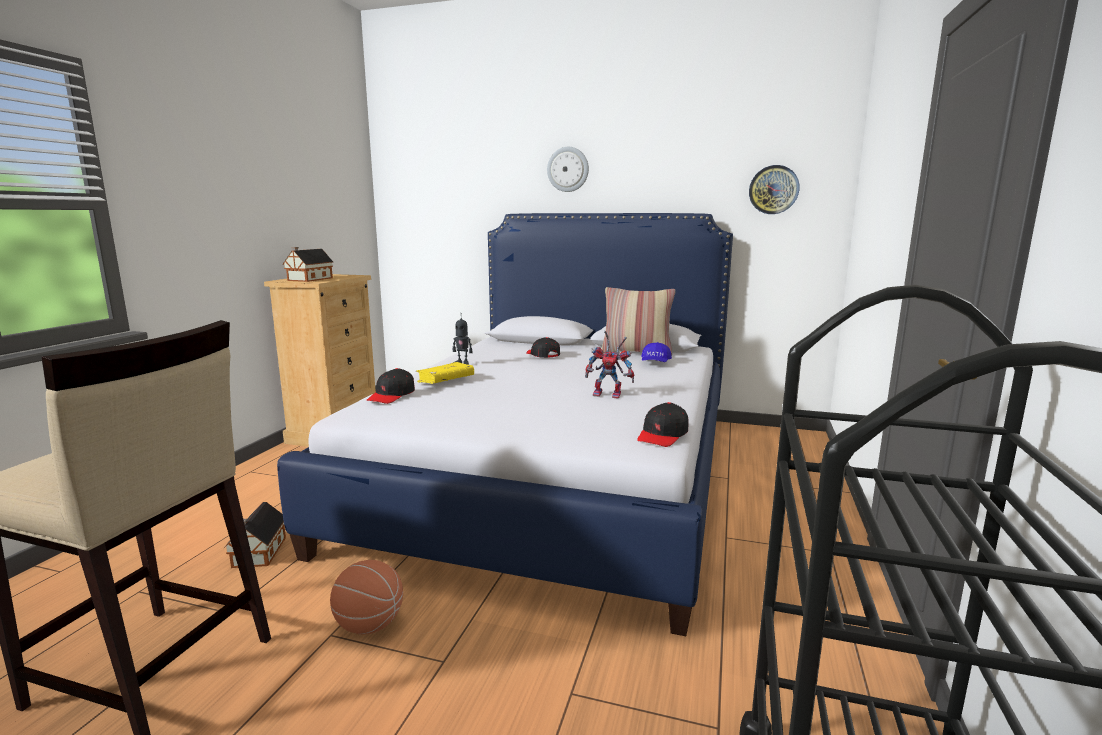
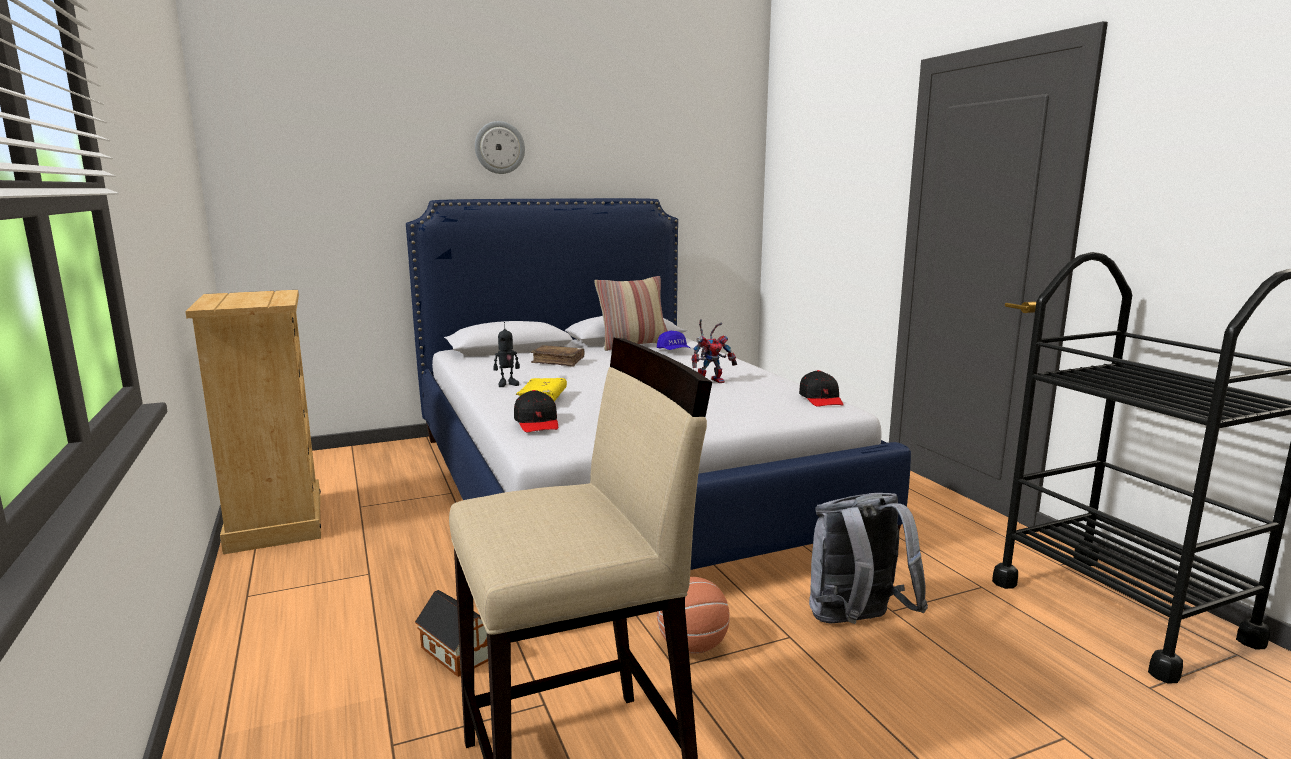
camera: 40 degrees left, 0 degrees up
toy house [283,247,333,282] -> none
black cap [526,337,560,358] -> brown book [531,345,585,367]
wall clock [749,165,799,214] -> none
none -> grey backpack [809,493,928,624]

